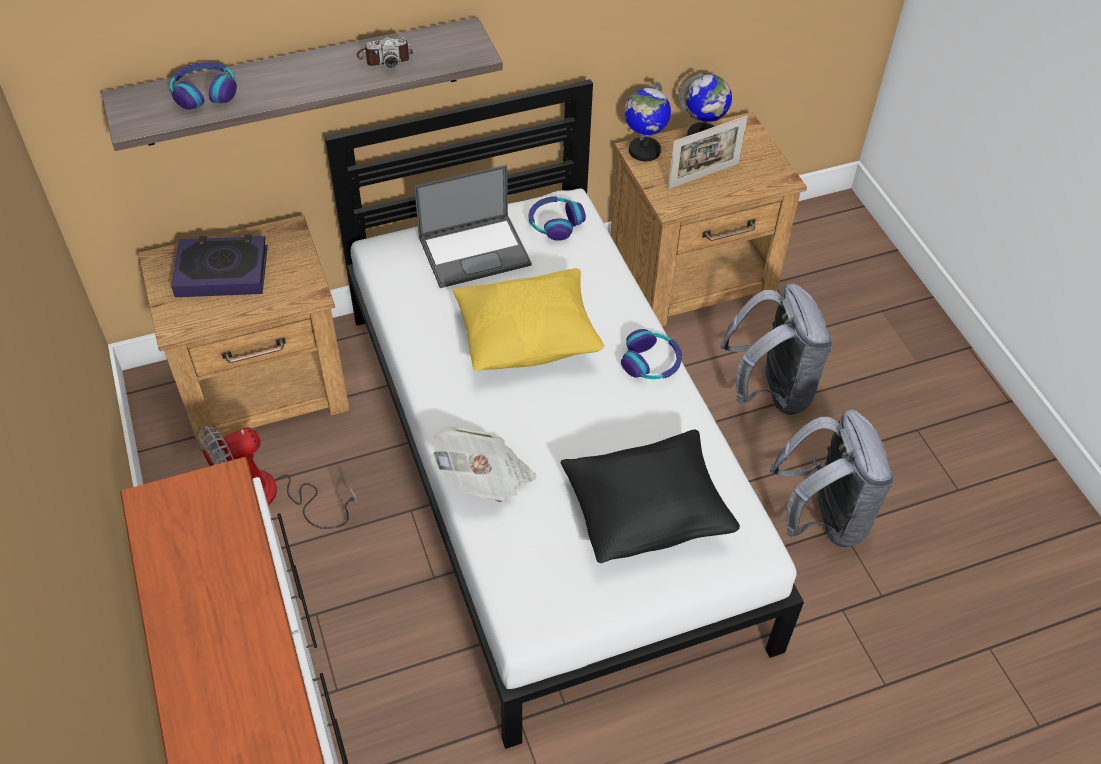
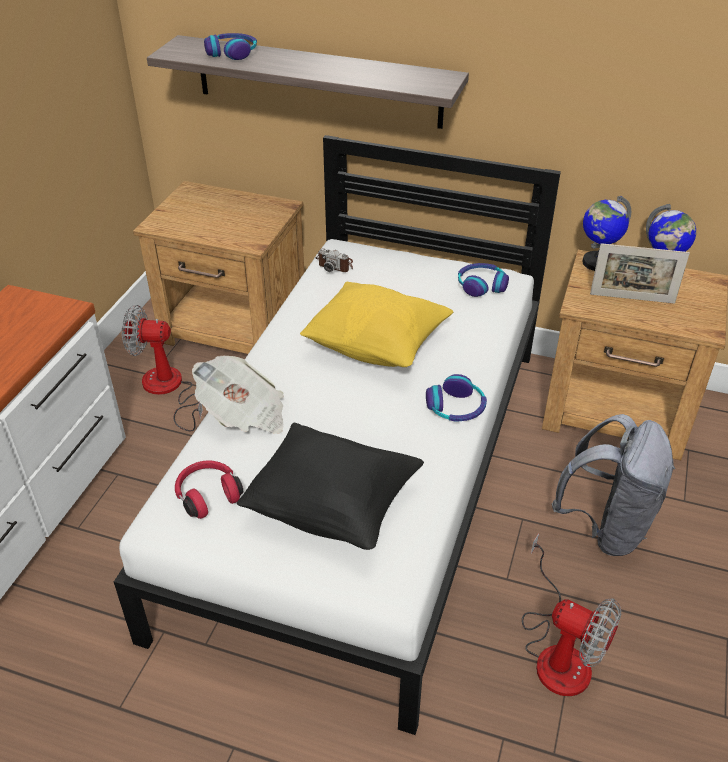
camera: 40 degrees right, 10 degrees down
book [171,234,268,297] -> none
camera [356,37,413,68] -> camera moved to [316,248,353,272]
laptop [414,165,531,288] -> none
grey backpack [770,410,893,548] -> fan [522,533,621,696]
none -> red headphones [175,461,243,519]

